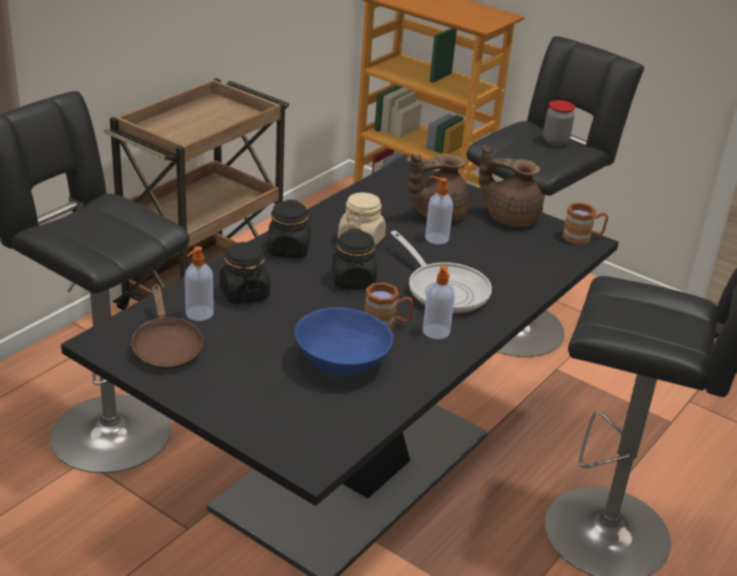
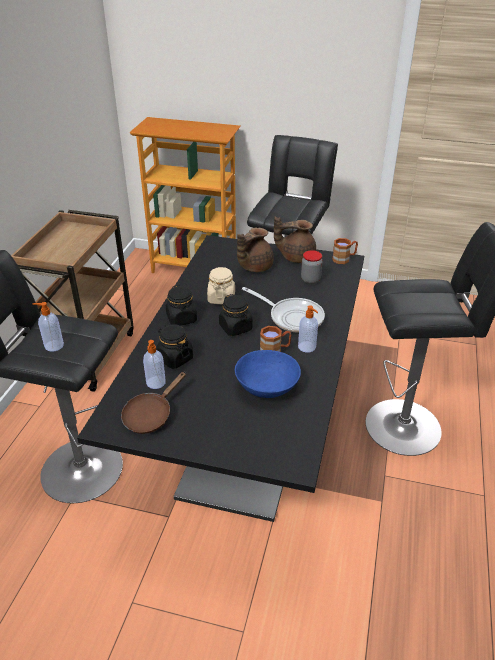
camera: 20 degrees left, 5 degrees up
brown frying pan [131,284,204,370] -> brown frying pan turned 75 degrees clockwise [121,372,186,434]
soap dispenser [425,176,453,244] -> soap dispenser moved to [32,302,64,352]
jar [543,100,575,146] -> jar moved to [301,250,323,284]

